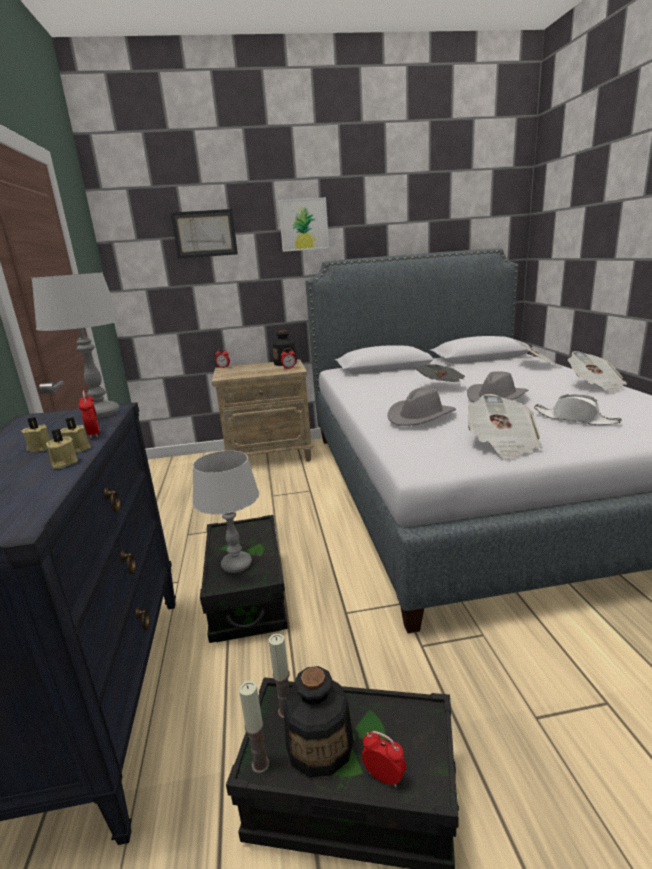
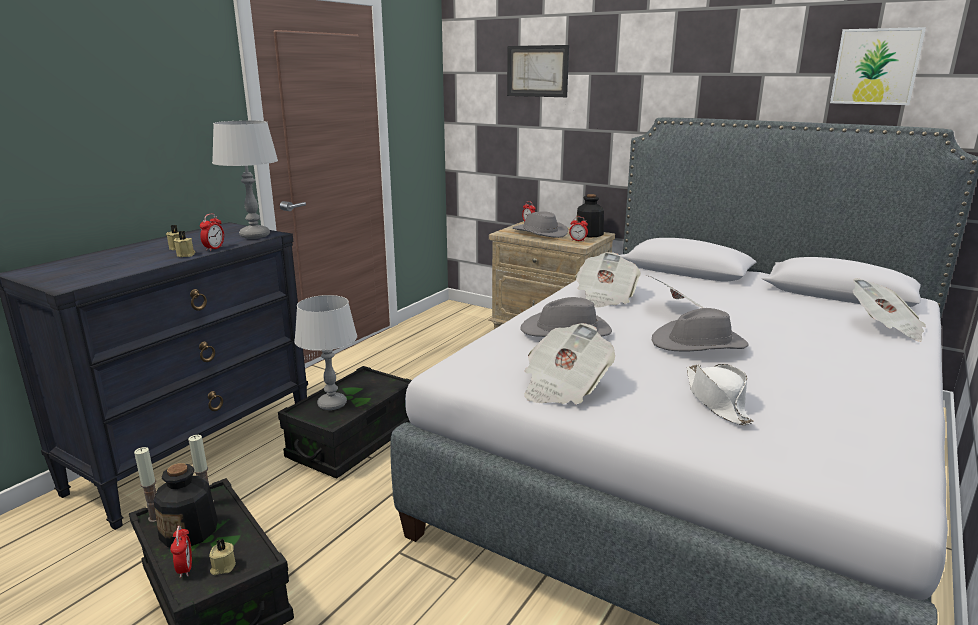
camera: 40 degrees right, 0 degrees up
beige candle [46,429,78,469] -> beige candle moved to [209,539,236,575]
picture [278,197,329,252] -> picture moved to [830,27,926,105]
newspaper [568,351,627,394] -> newspaper moved to [575,252,641,308]
none -> grey hat [513,211,568,238]

